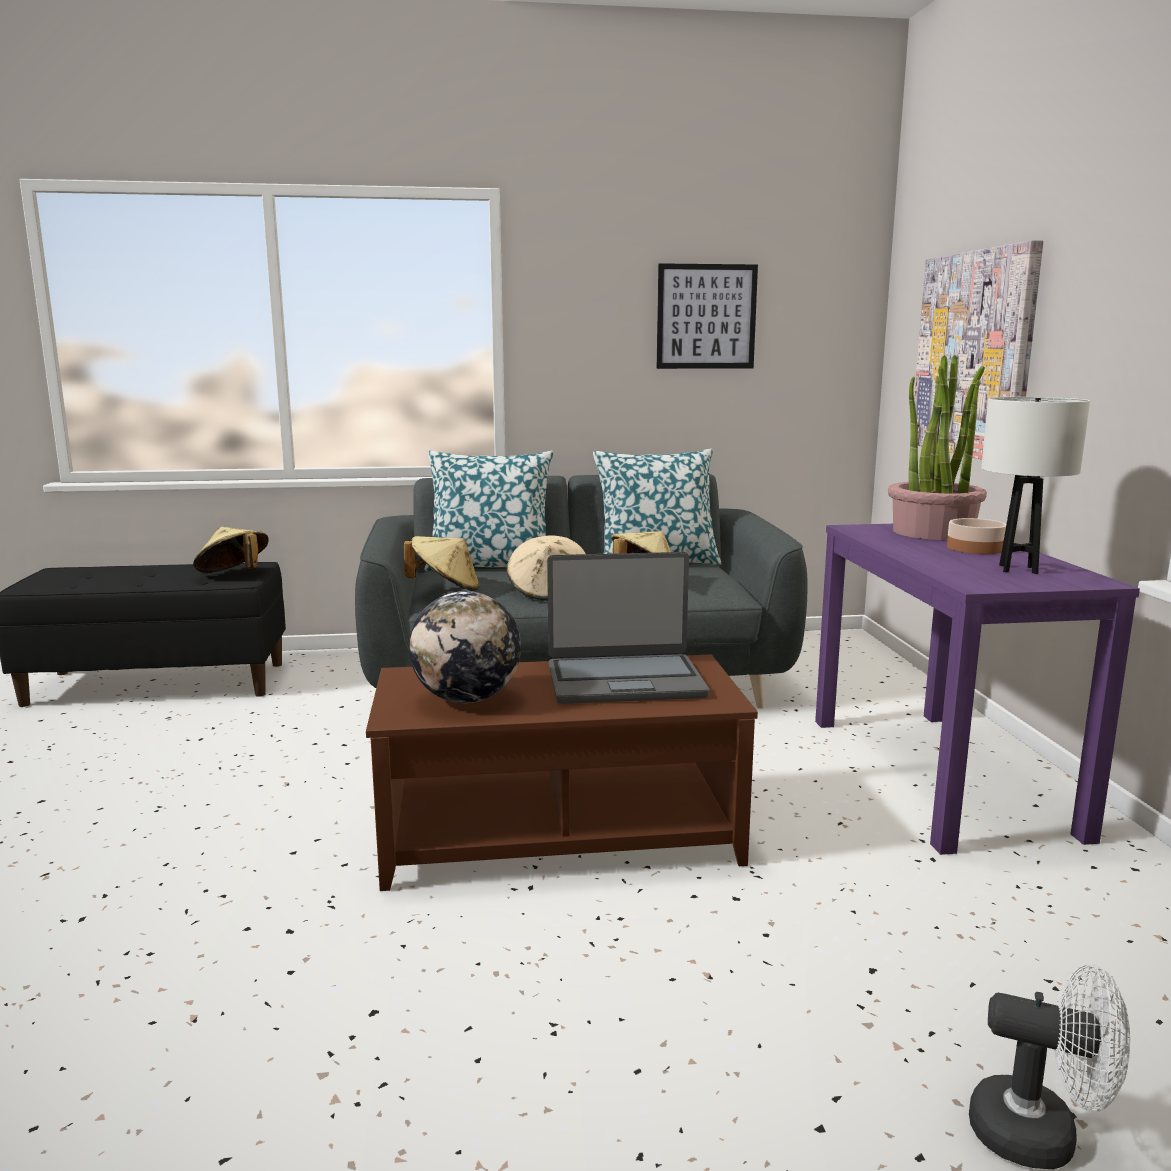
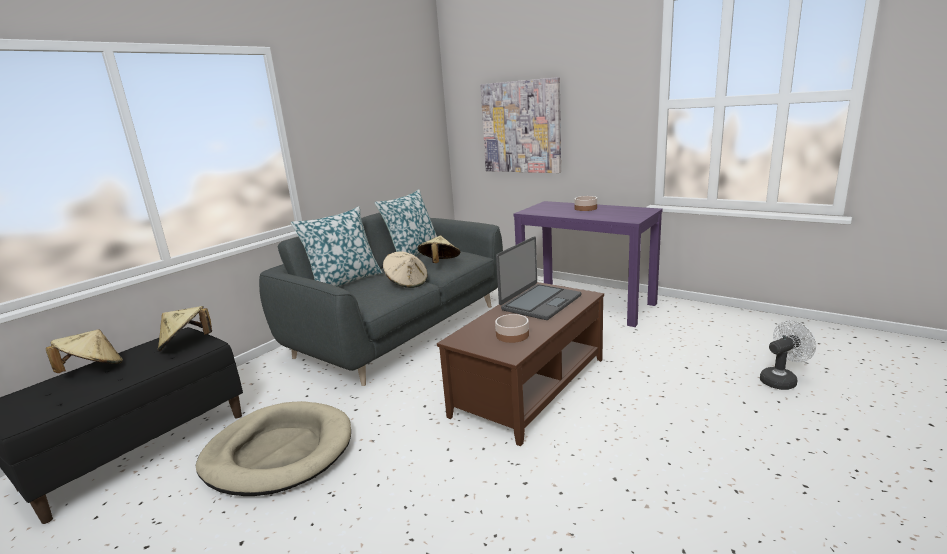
camera: 45 degrees left, 5 degrees up
beige hat [404,536,480,591] -> beige hat moved to [45,329,123,373]
globe [409,591,521,703] -> bowl [495,314,529,343]
picture [657,263,758,369] -> none
potted plant [888,355,987,540] -> none
white table lamp [981,397,1090,574] -> none
none -> beige dog bed [196,401,351,496]

